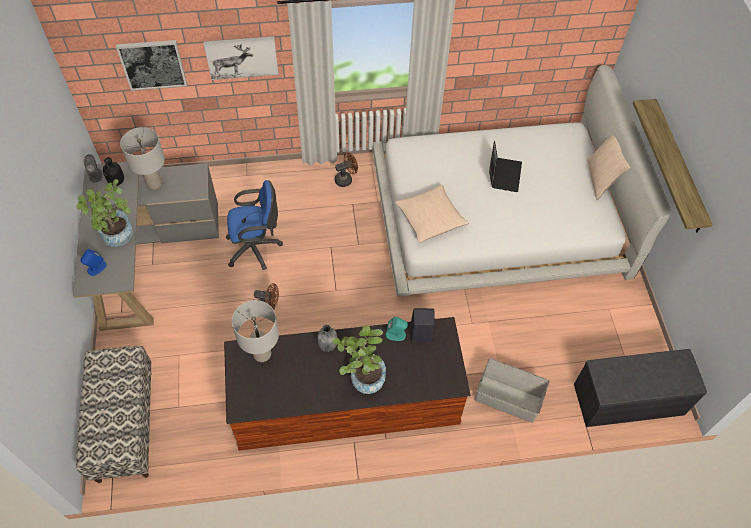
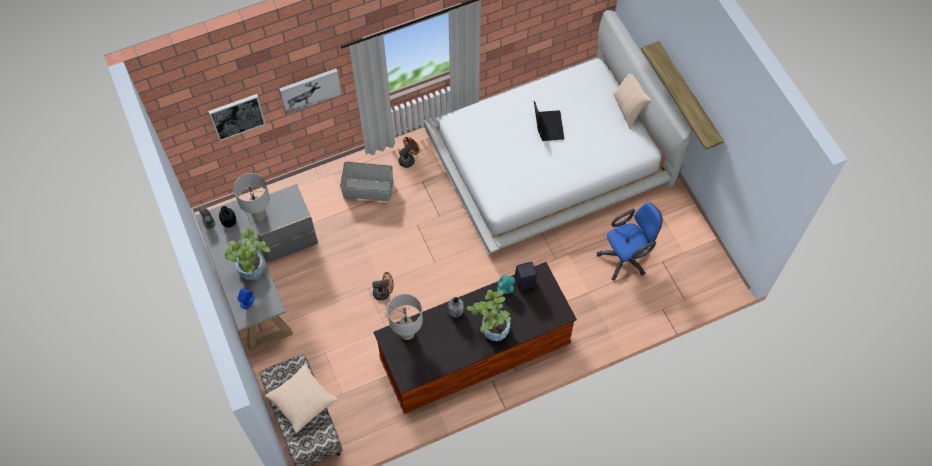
camera: 15 degrees left, 5 degrees up
blue office chair [225,180,283,270] -> blue office chair moved to [597,203,663,281]
beige pillow [395,185,469,243] -> beige pillow moved to [265,364,338,433]
grey storage box [475,358,549,423] -> grey storage box moved to [340,162,393,202]
grey bench [574,349,707,427] -> none

